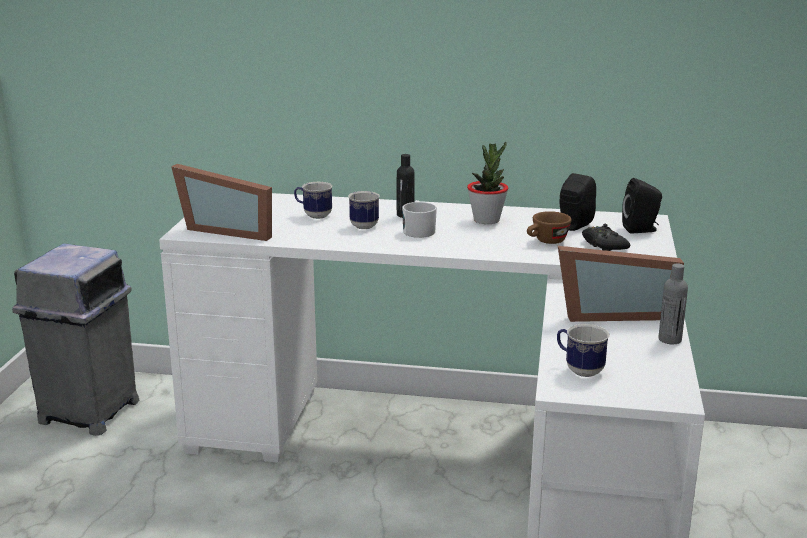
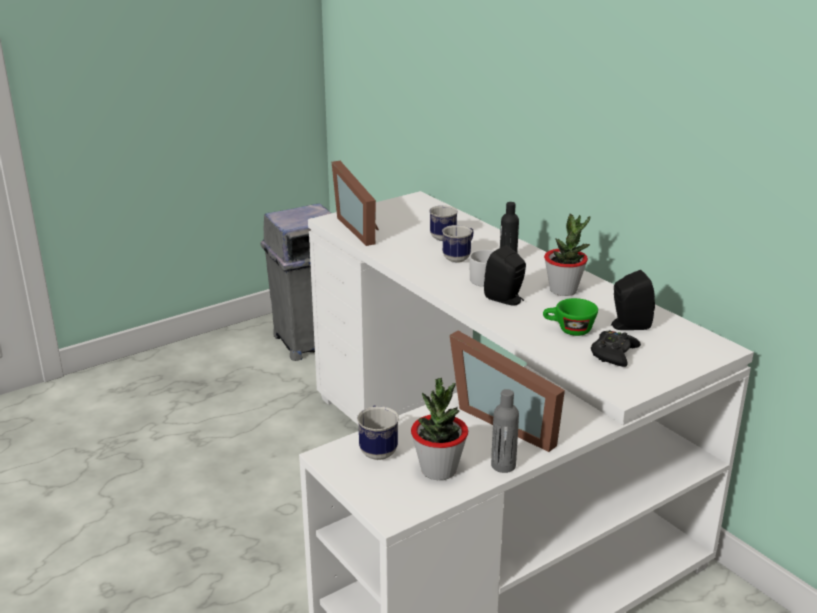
camera: 45 degrees right, 5 degrees up
brown cup [527,211,572,244] -> green cup [543,298,598,336]
black speaker [622,178,662,233] -> black speaker moved to [484,245,526,306]
none -> potted plant [411,378,468,480]

